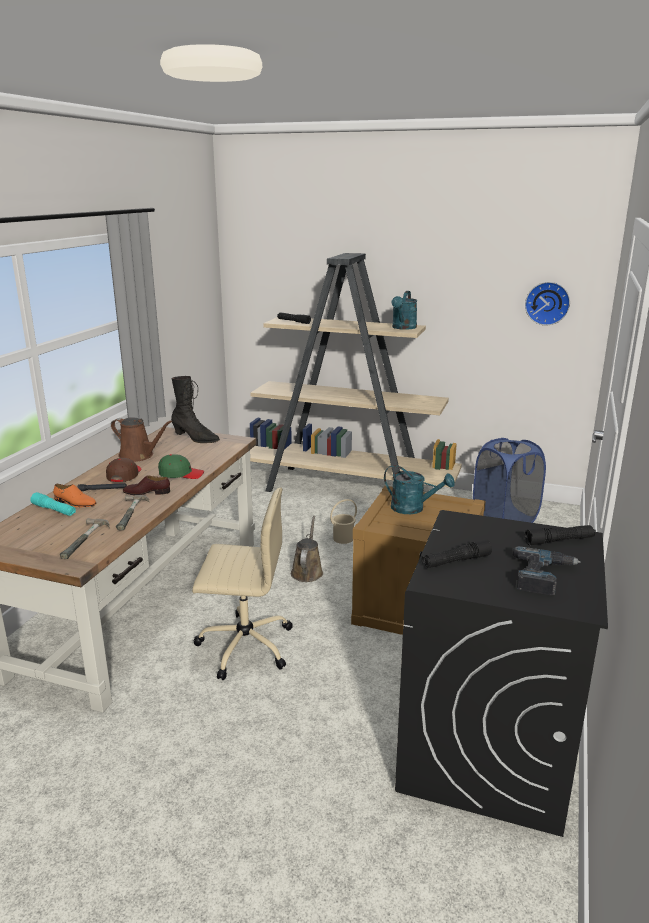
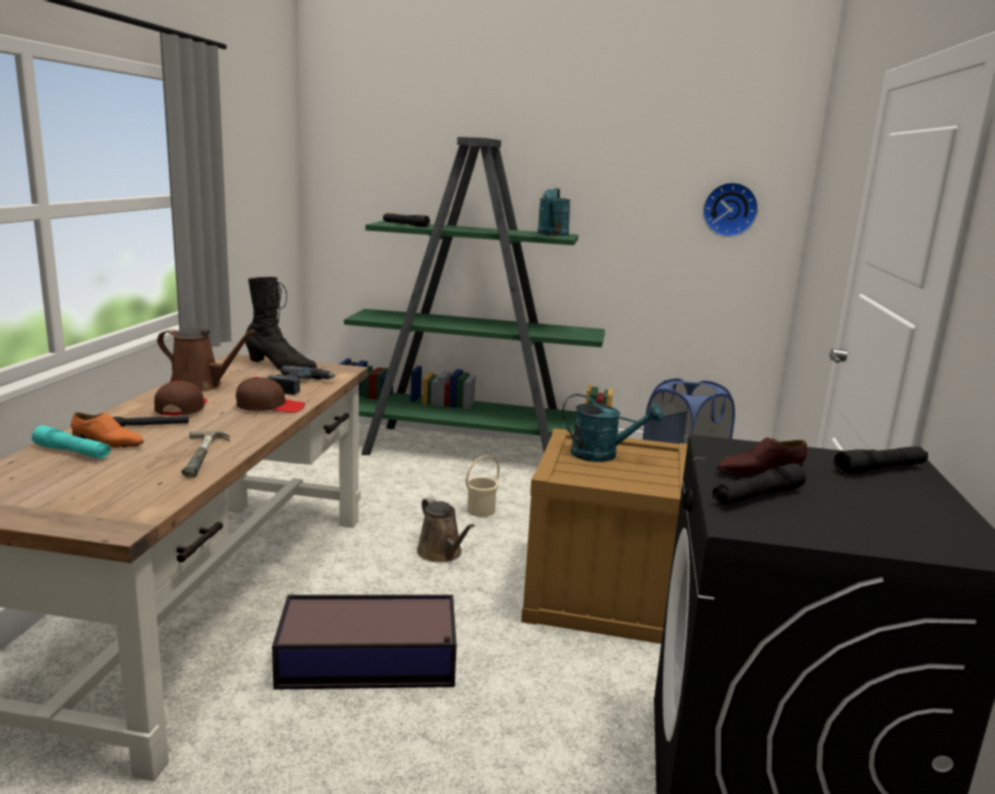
camera: 10 degrees left, 5 degrees down
hammer [60,518,110,559] -> none
brown shoe [123,476,170,495] -> brown shoe moved to [716,437,807,478]
green cap [158,454,204,479] -> brown cap [236,377,305,413]
beige office chair [192,487,293,680] -> storage box [272,595,457,690]
beige bookcase [250,253,462,492] -> green bookcase [339,137,619,455]
brown watering can [291,516,323,582] -> brown watering can turned 150 degrees clockwise [417,497,475,563]
power drill [512,546,581,595] -> power drill moved to [267,365,336,395]

